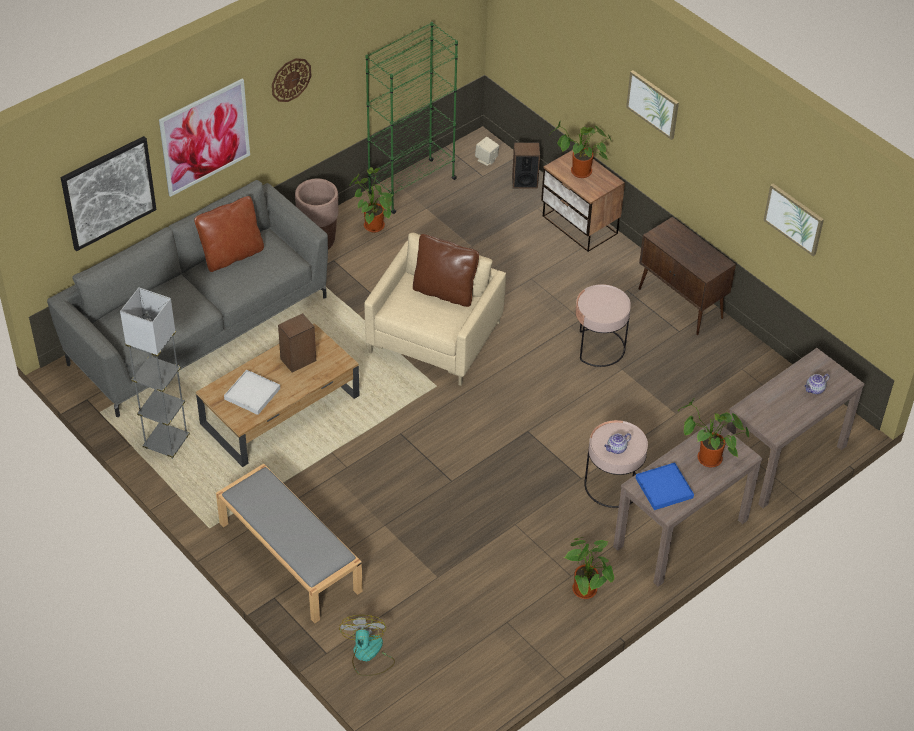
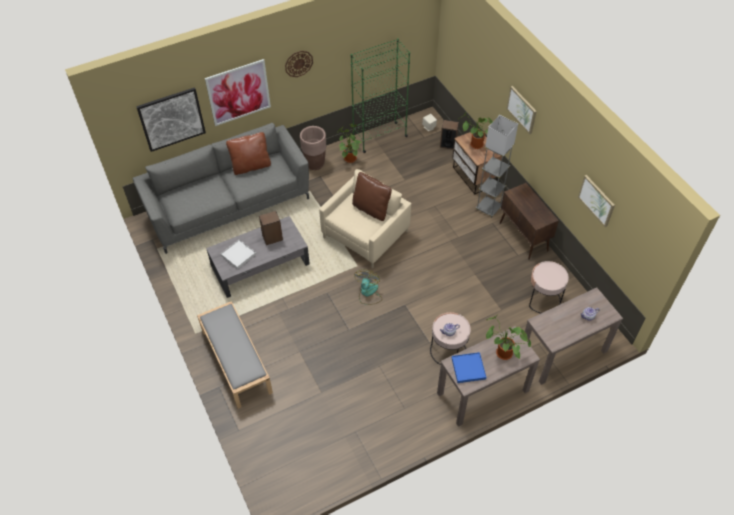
camera: 15 degrees right, 5 degrees up
grey floor lamp [120,287,190,459] -> grey floor lamp moved to [476,115,518,218]
brown coffee table [196,323,360,467] -> grey coffee table [206,216,310,298]
fan [339,615,395,676] -> fan moved to [354,269,382,305]
potted plant [563,537,614,599] -> none
pink side table [575,284,631,367] -> pink side table moved to [529,261,569,313]

